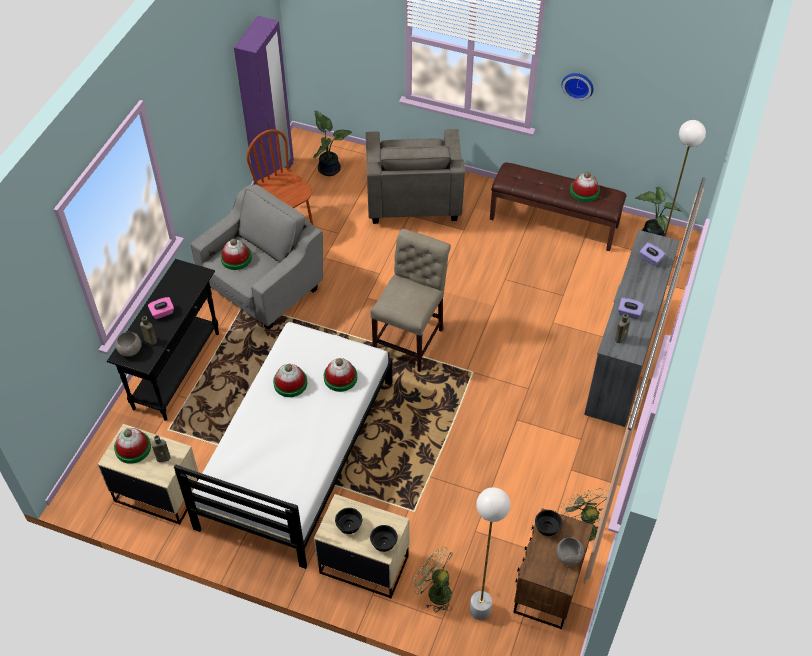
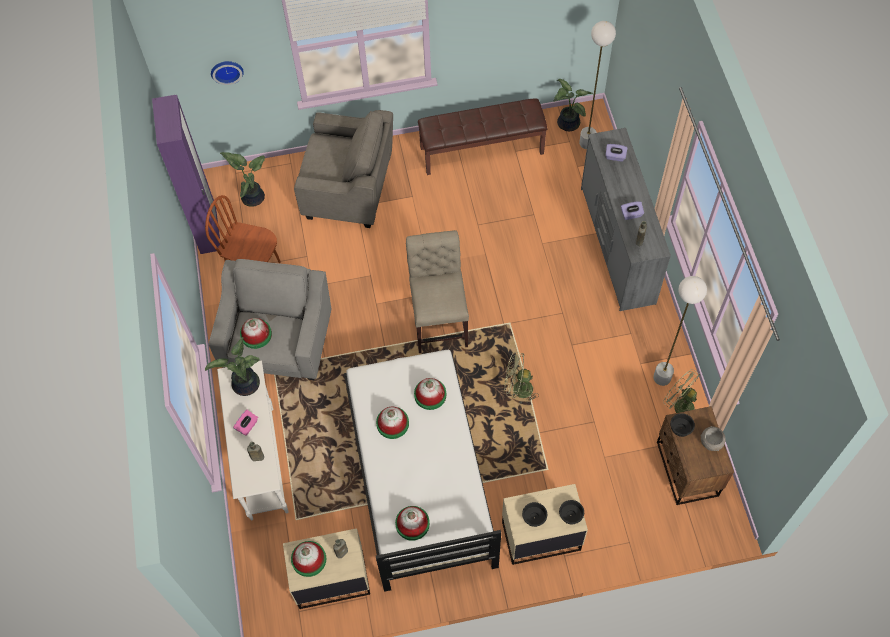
camera: 30 degrees left, 10 degrees up
black console table [107,259,219,421] -> white console table [217,361,289,520]
grey bowl [115,332,142,357] -> none
grey armchair [366,129,465,224] -> grey armchair turned 45 degrees counterclockwise [294,110,393,228]
green fan [411,546,453,612] -> green fan moved to [505,352,539,404]
white floor lamp [470,487,511,620] -> white floor lamp moved to [653,276,707,386]
wall clock [562,73,593,101] -> wall clock moved to [211,61,244,85]
hat [570,172,600,202] -> hat moved to [395,506,430,541]
none -> potted plant [205,337,260,396]

